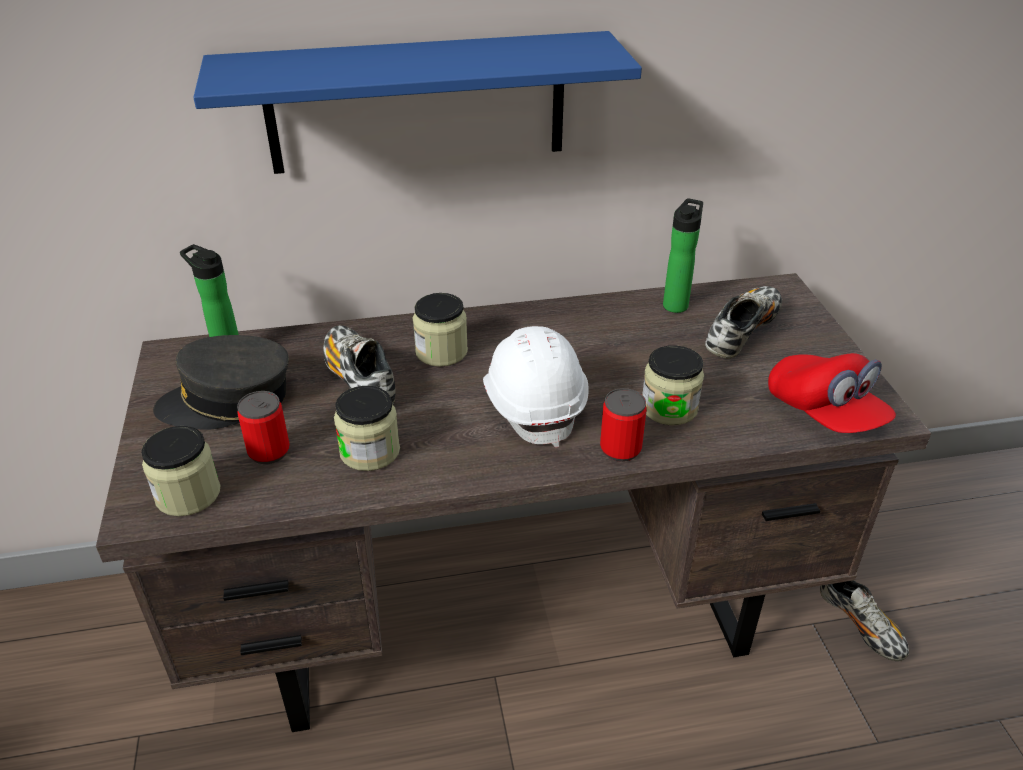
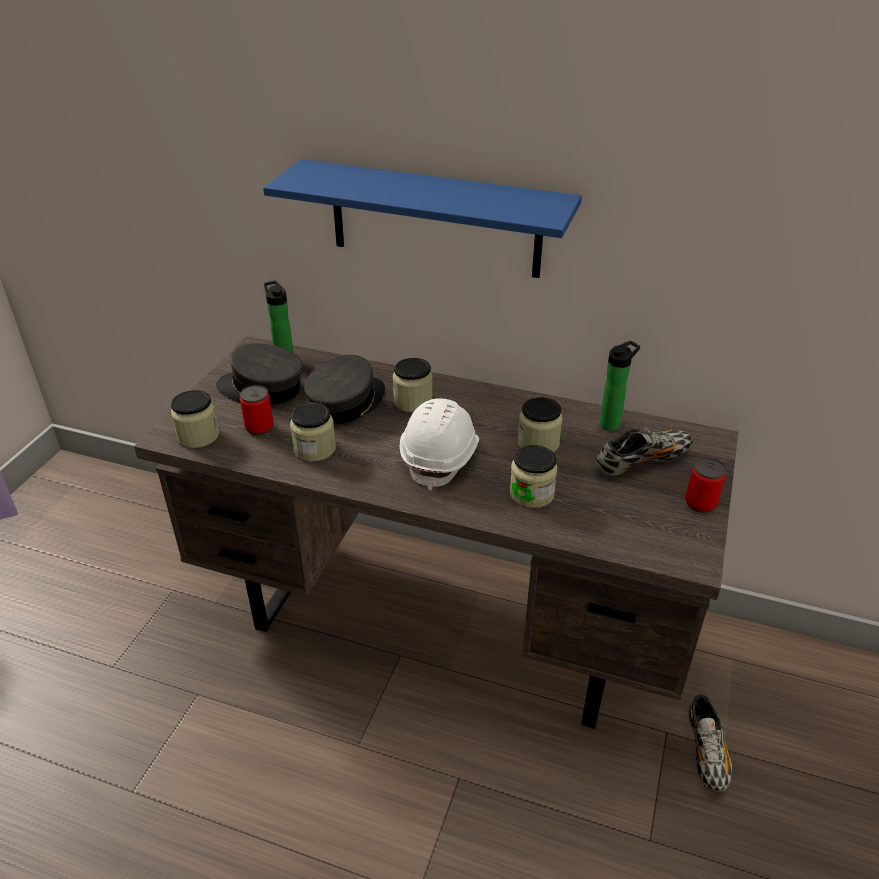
camera: 30 degrees right, 0 degrees up
shoe [323,325,395,404] -> grey cap [304,355,385,425]
can [600,388,647,462] -> can moved to [685,457,726,513]
red cap [768,353,896,433] -> none
none -> jar [518,397,562,452]

